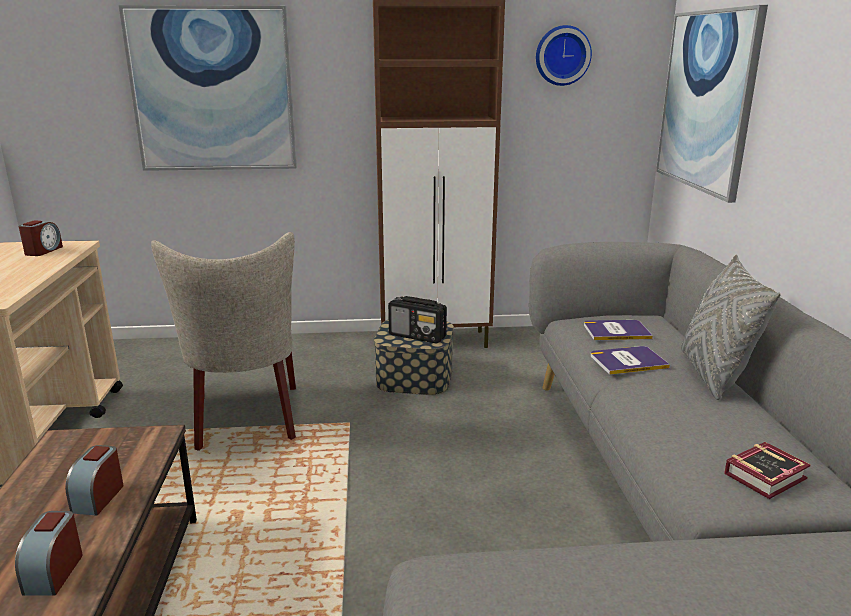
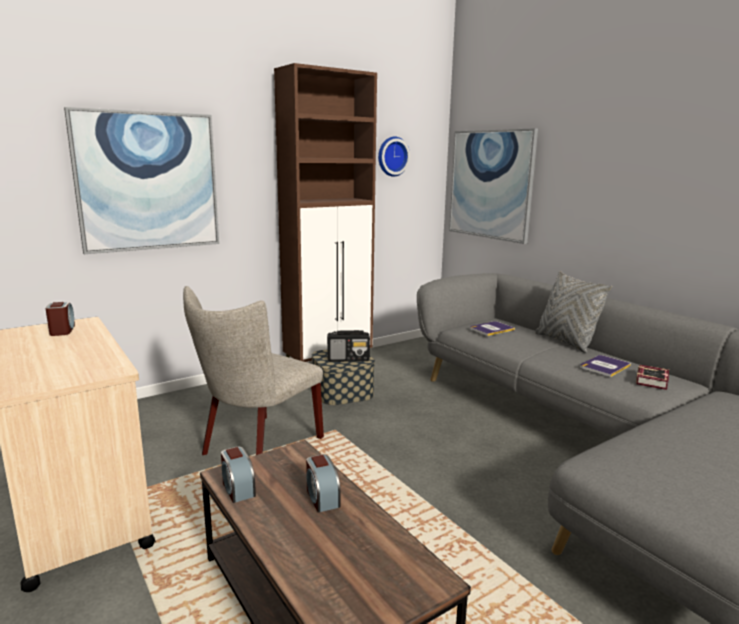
camera: 30 degrees left, 5 degrees down
alarm clock [15,511,83,596] -> alarm clock moved to [221,447,256,503]
beige chair [151,232,296,451] -> beige chair turned 75 degrees clockwise [183,286,324,455]
book [591,346,670,375] -> book moved to [580,355,631,377]

